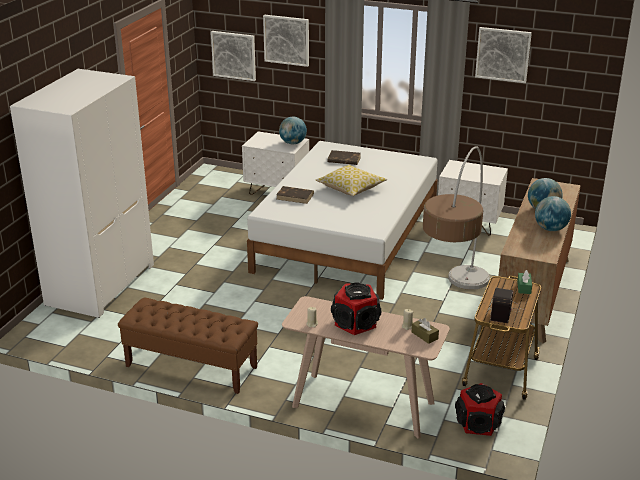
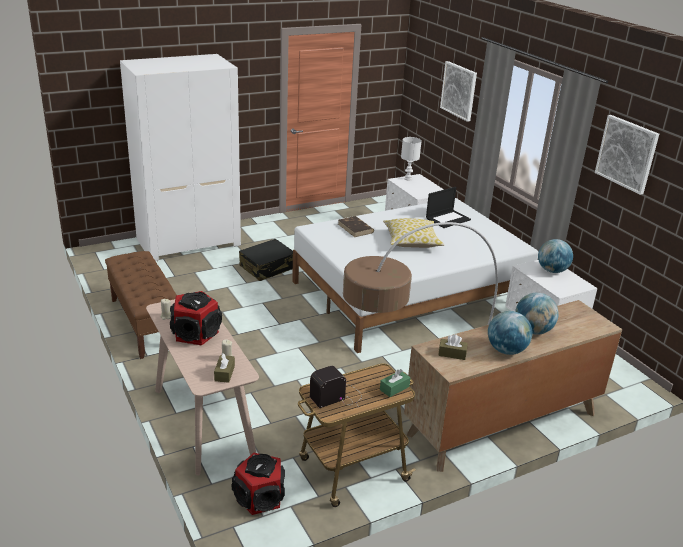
camera: 40 degrees right, 0 degrees up
picture [211,31,256,81] -> none
globe [279,117,307,144] -> globe moved to [538,239,573,273]
brown book [327,150,361,165] -> laptop [426,187,471,228]
none -> black suitcase [239,239,293,281]
none -> white table lamp [401,137,422,180]
none -> brown tissue box [438,334,468,360]

